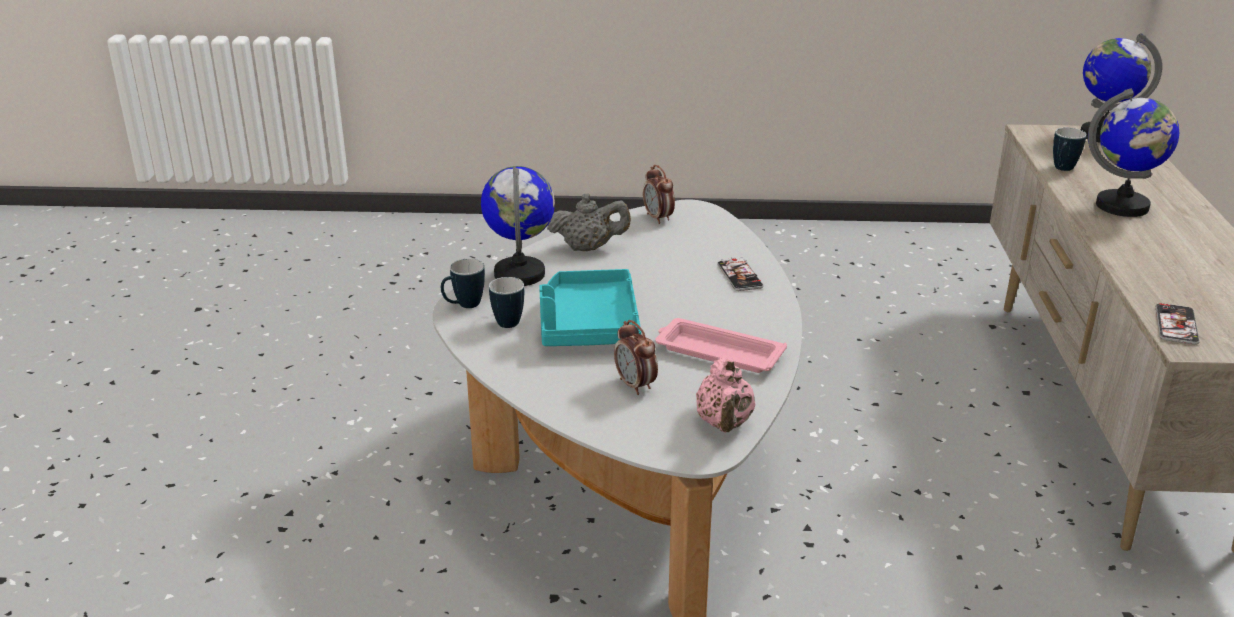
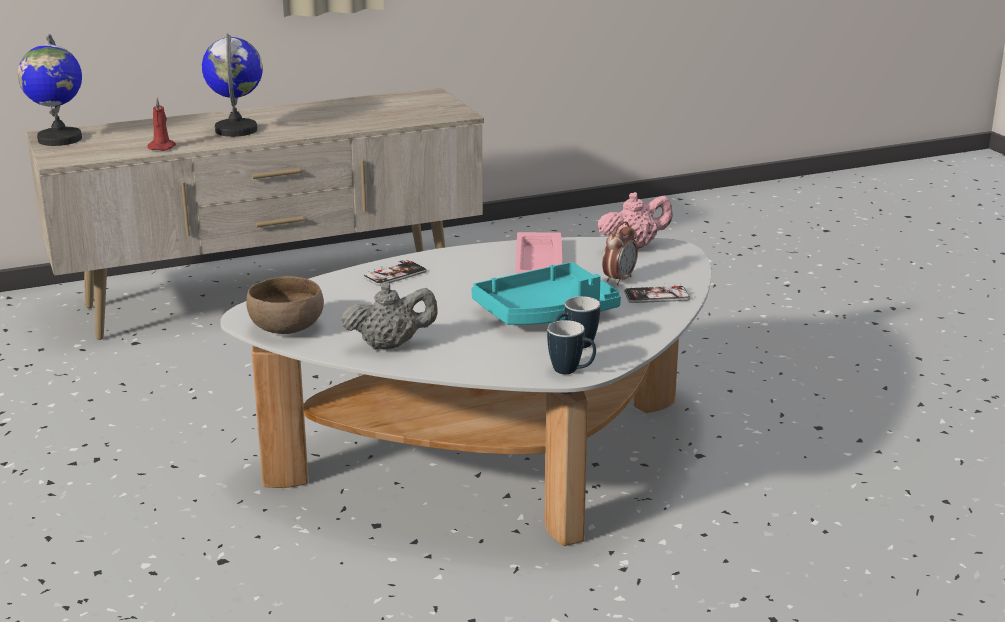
camera: 115 degrees left, 5 degrees down
globe [481,166,555,286] -> none
grey teapot [547,193,631,251] -> grey teapot turned 105 degrees clockwise [341,283,438,350]
alarm clock [643,165,675,224] -> brown bowl [247,276,324,334]
mug [1053,128,1087,171] -> red candle [147,98,176,151]
phone [1156,303,1200,345] -> phone moved to [624,283,690,303]

